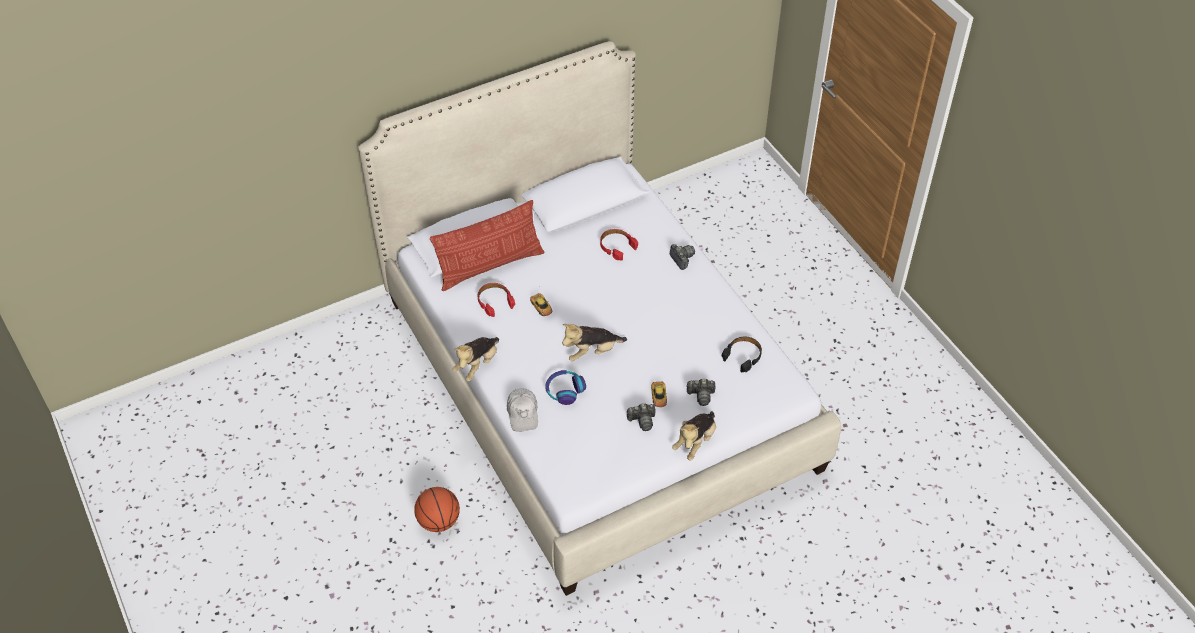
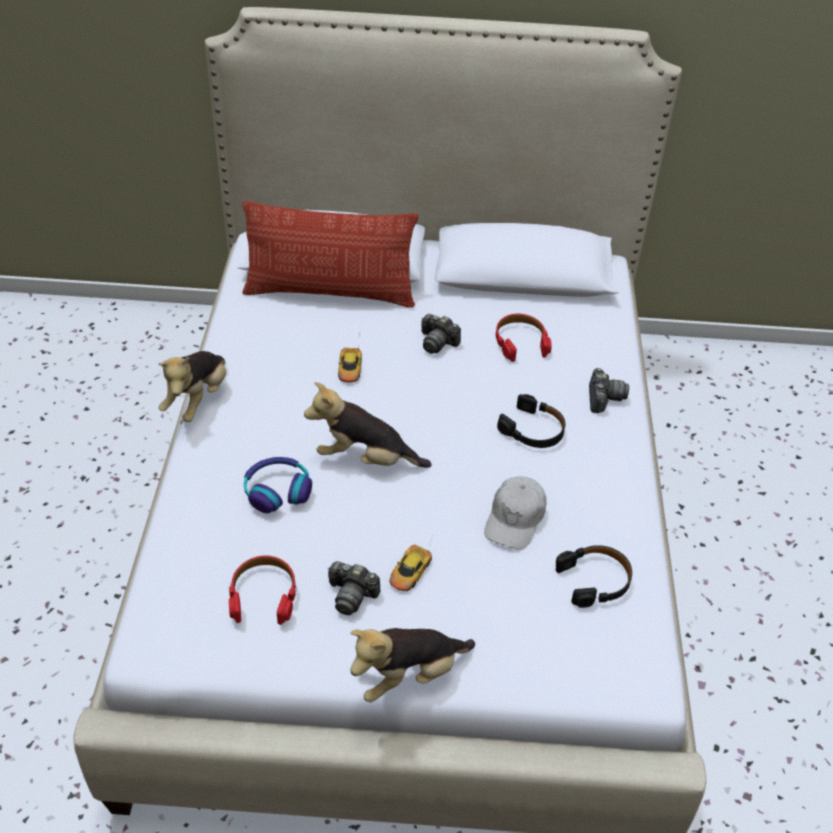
camera: 30 degrees right, 5 degrees down
basketball [414,487,460,532] -> none
plush toy [453,337,499,381] -> plush toy turned 45 degrees counterclockwise [159,351,226,422]
red headphones [478,283,515,317] -> red headphones moved to [229,555,297,625]
white cap [507,388,538,432] -> white cap moved to [484,476,546,550]
camera [686,379,715,406] -> camera moved to [421,314,461,354]
none -> black headphones [497,394,565,448]

